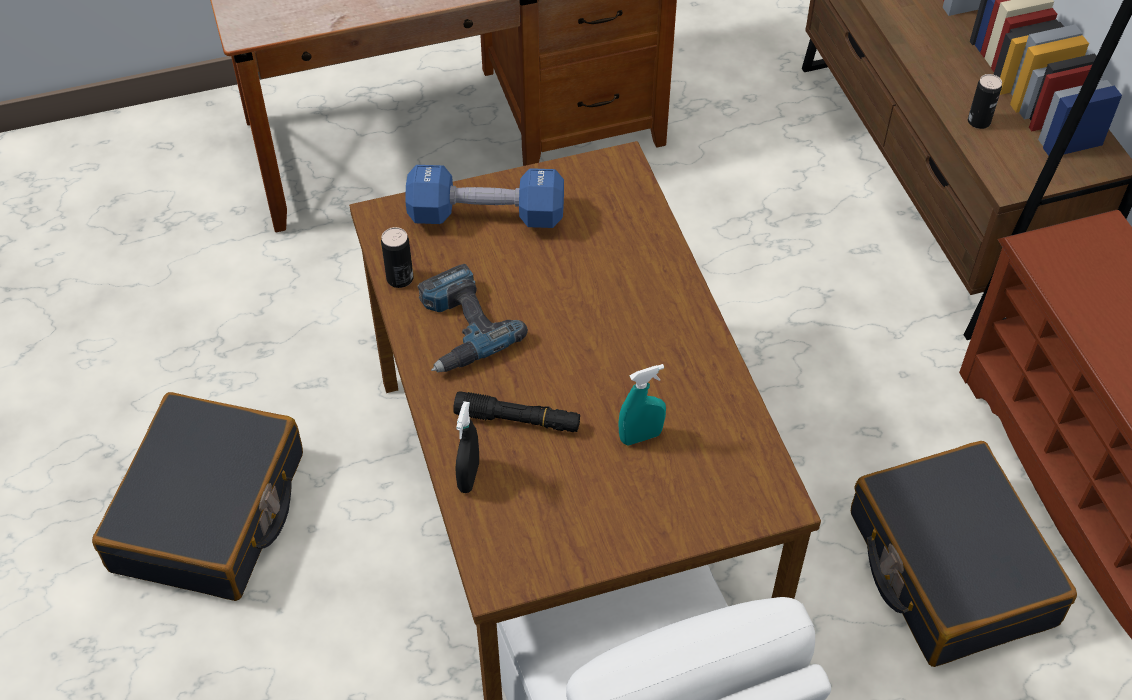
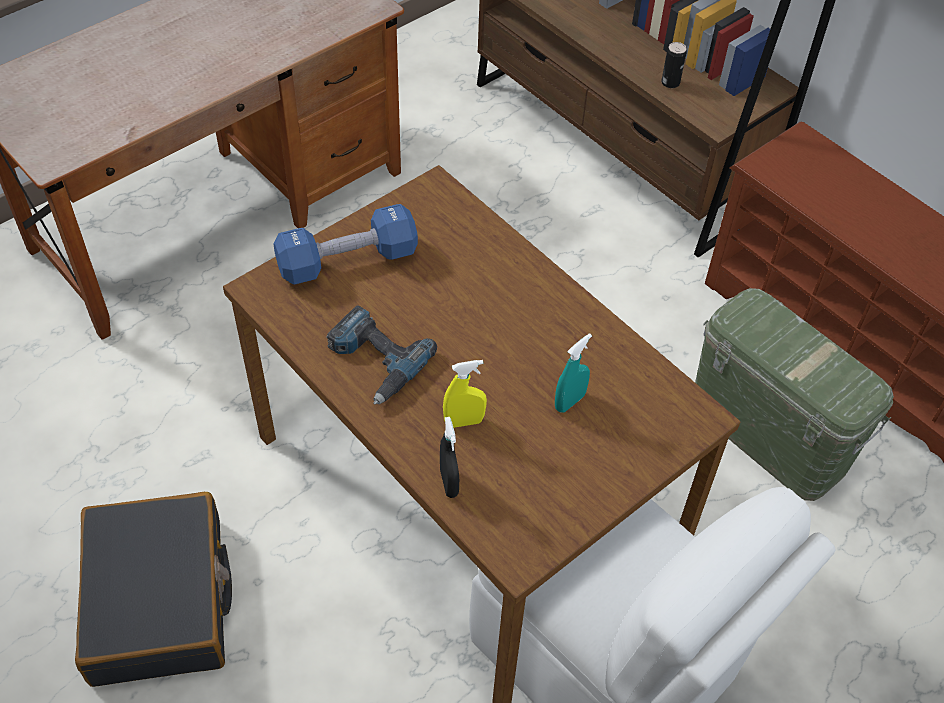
camera: 25 degrees left, 0 degrees up
can [381,227,413,288] -> none
black flashlight [453,391,580,432] -> yellow spray bottle [443,360,487,428]
black suitcase [851,441,1077,667] -> green storage box [695,288,894,501]

